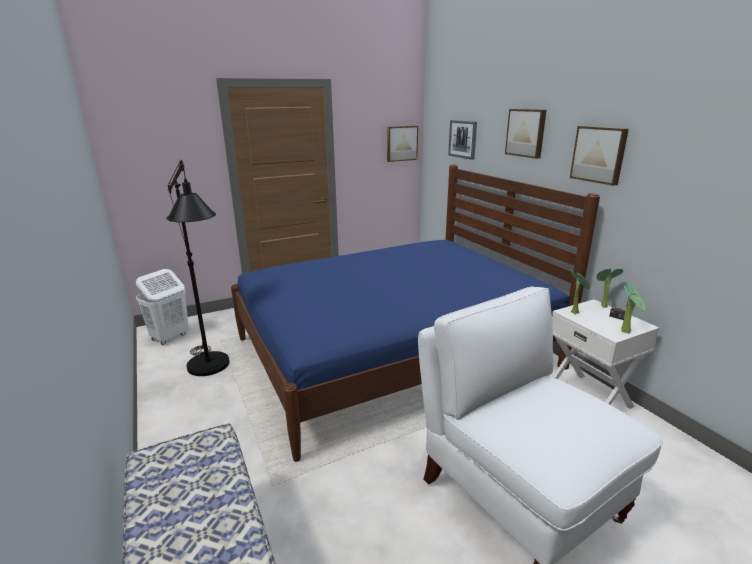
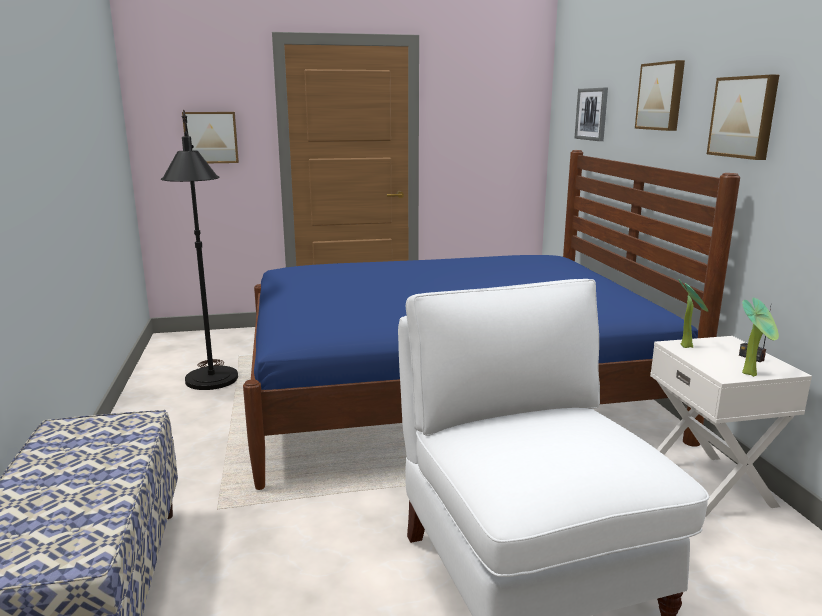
camera: 15 degrees right, 5 degrees down
white laundry basket [136,269,189,345] -> none
picture [387,126,418,162] -> picture moved to [182,112,239,163]
potted plant [597,268,623,308] -> none

